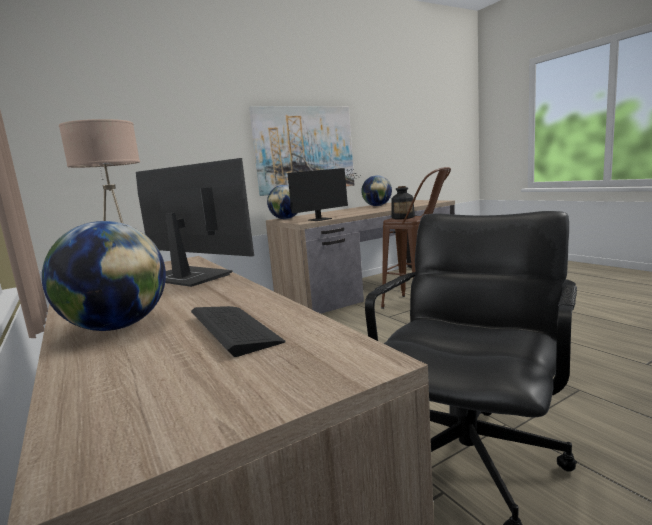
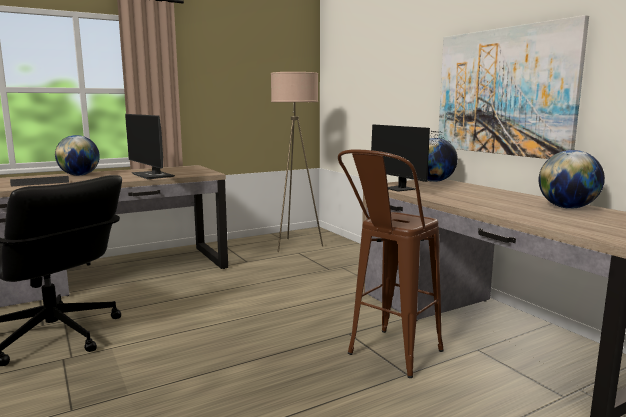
camera: 90 degrees right, 0 degrees up
monitor [136,158,254,287] -> monitor turned 105 degrees clockwise [125,114,175,179]
bottle [392,186,415,219] -> none

